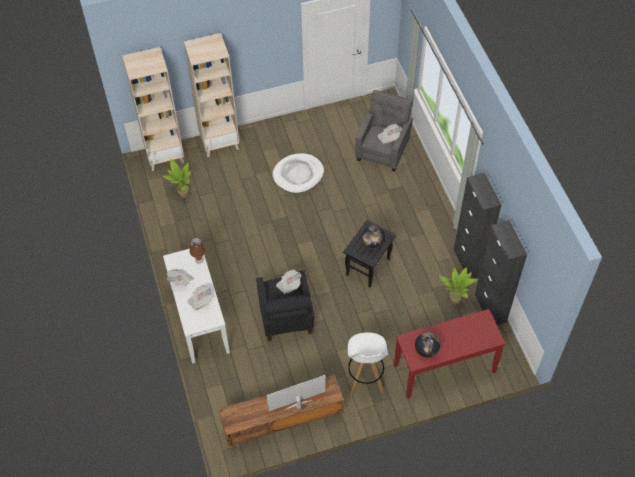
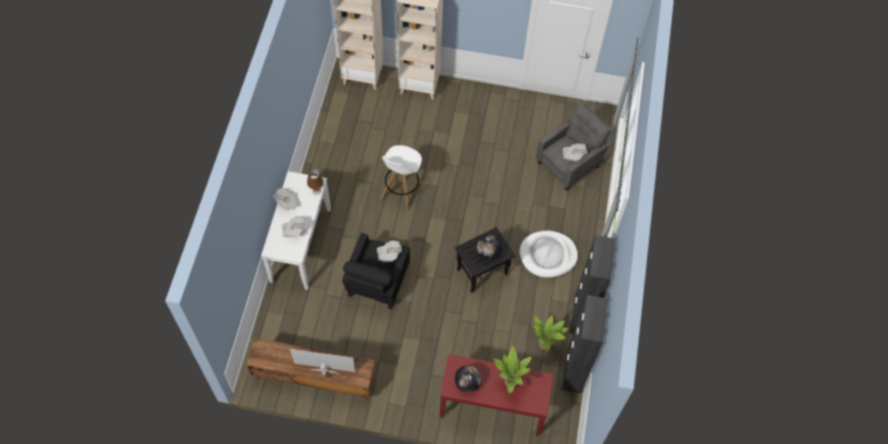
camera: 25 degrees right, 5 degrees up
potted plant [162,159,191,198] -> potted plant moved to [493,346,531,394]
white dog bed [272,153,324,193] -> white dog bed moved to [519,231,578,278]
white stool [348,332,388,395] -> white stool moved to [381,145,424,211]

